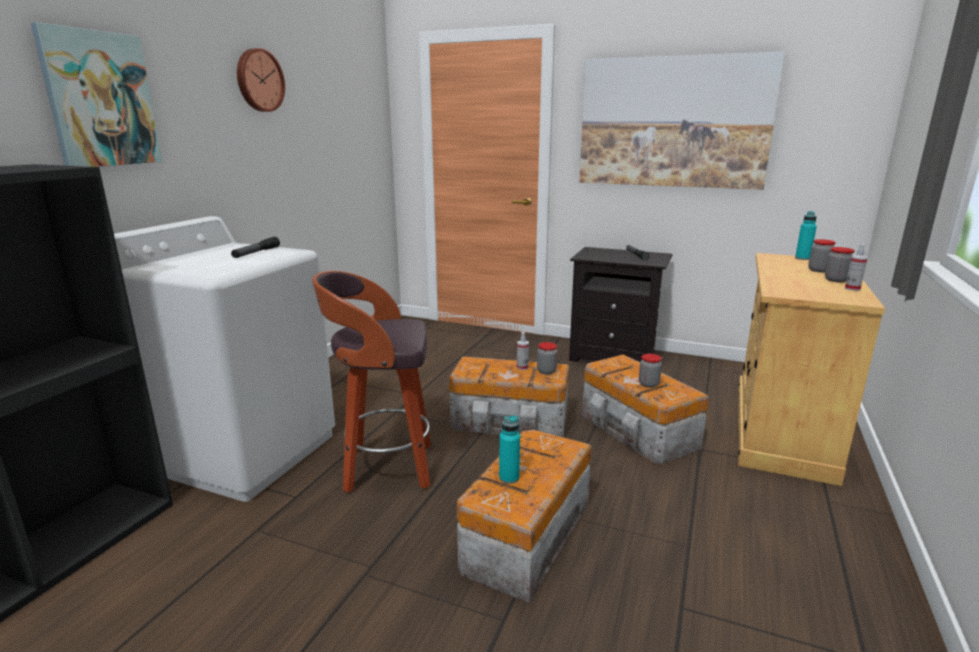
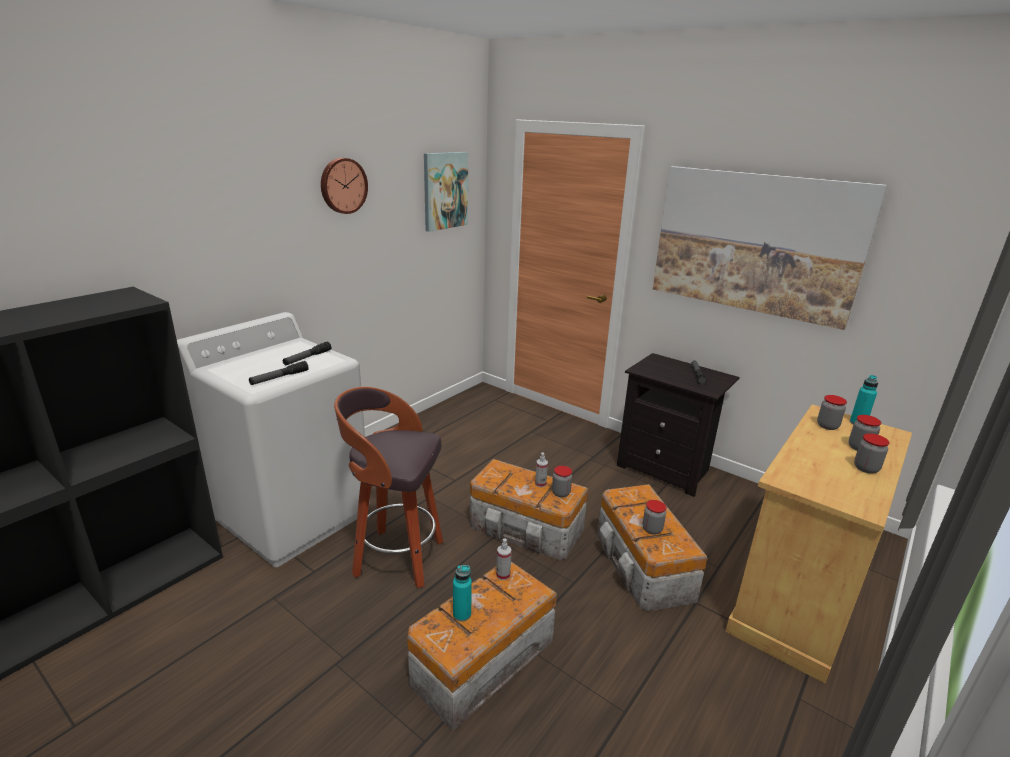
camera: 15 degrees right, 5 degrees up
picture [31,22,163,167] -> picture moved to [424,152,468,232]
spray bottle [845,244,868,291] -> spray bottle moved to [496,539,512,580]
none -> flashlight [249,361,309,385]
none -> jar [817,395,847,430]

